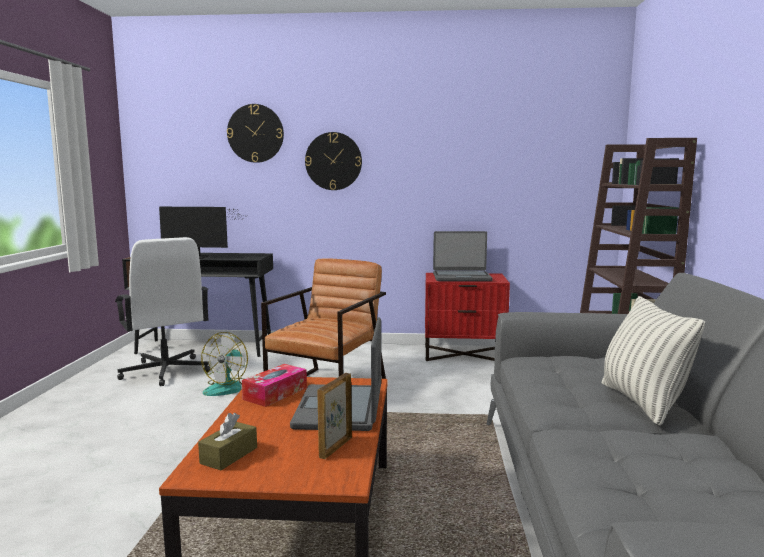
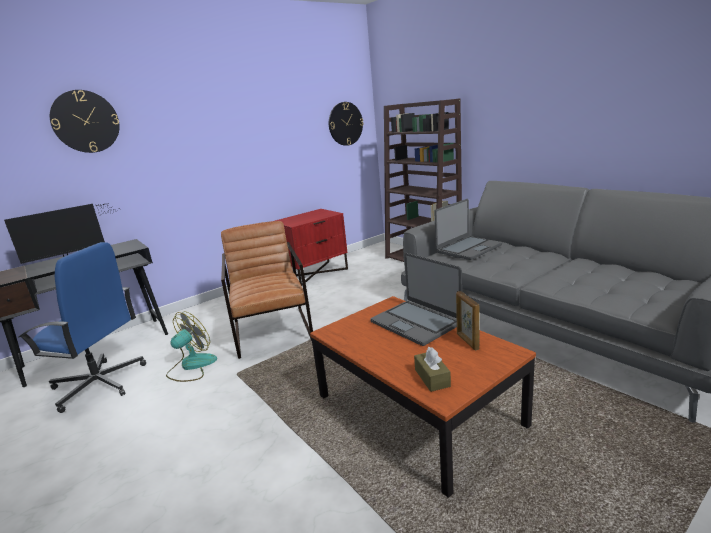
camera: 40 degrees left, 10 degrees up
white office chair [115,237,210,386] -> blue office chair [19,242,146,413]
fan [201,332,248,396] -> fan turned 120 degrees counterclockwise [166,311,217,382]
tissue box [242,364,307,407] -> none
wall clock [305,132,362,190] -> wall clock moved to [329,102,364,146]
laptop [433,231,493,281] -> laptop moved to [434,199,502,260]
pillow [602,296,705,426] -> none

